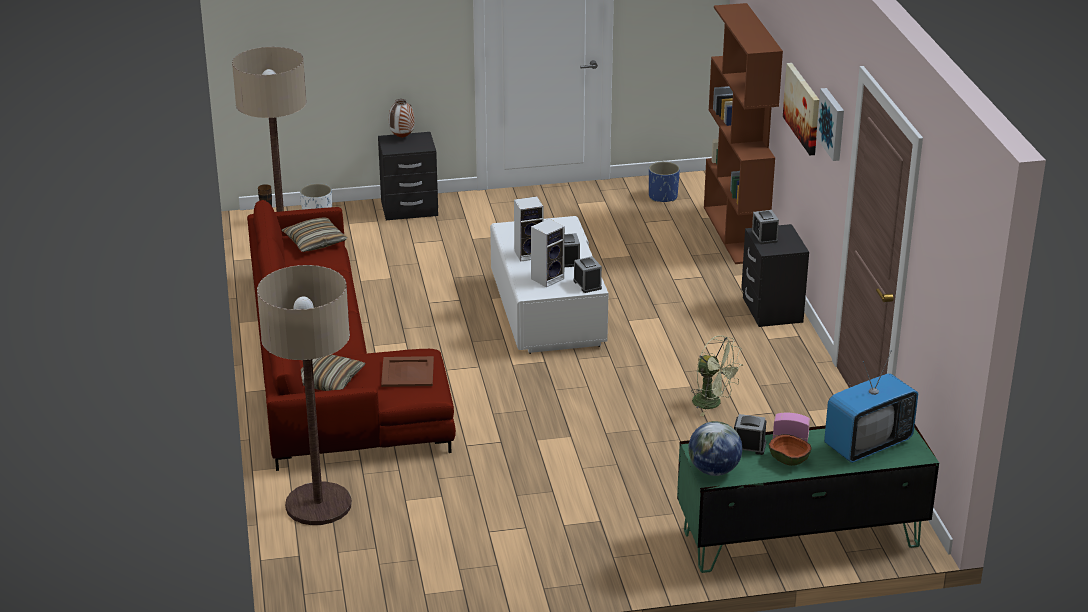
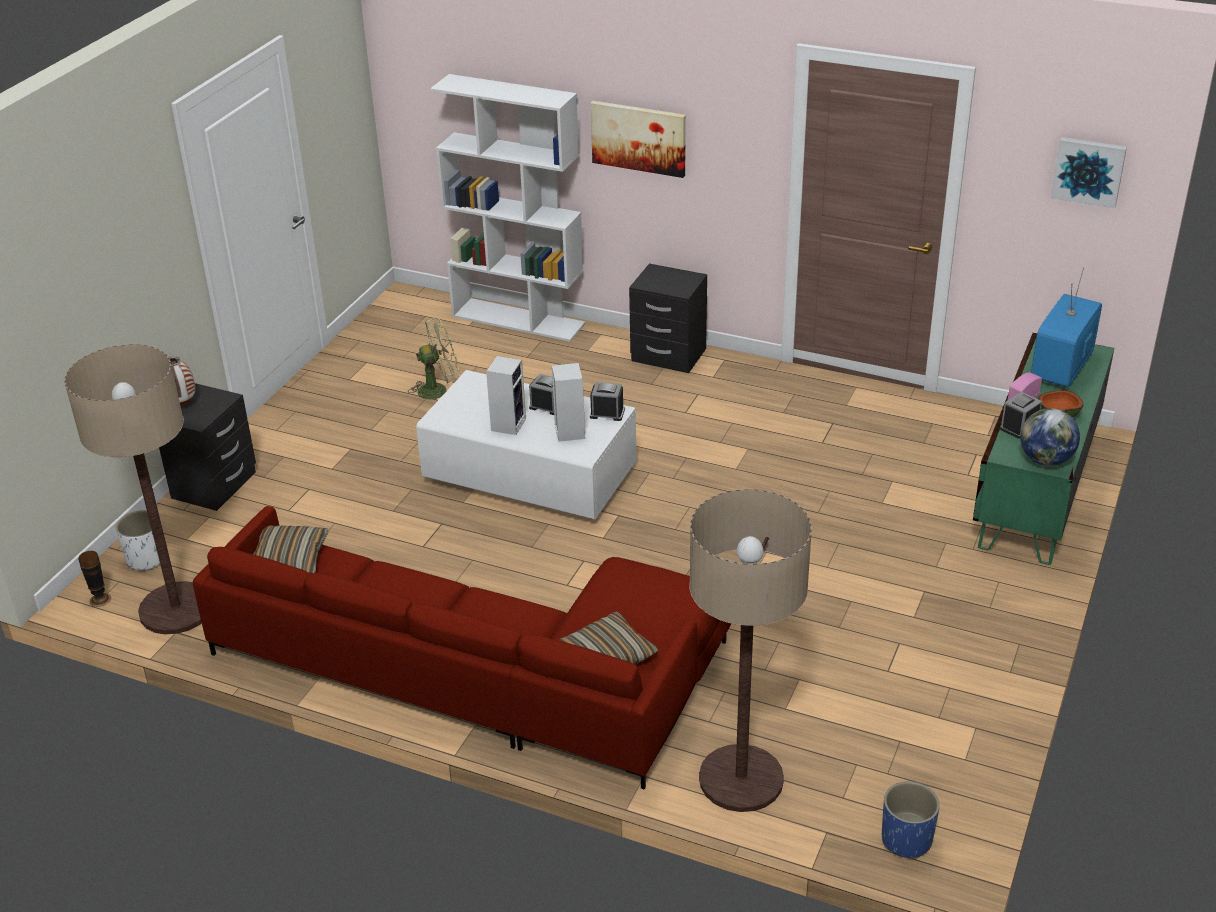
camera: 55 degrees left, 5 degrees up
brown tray [381,356,434,387] -> none
blue planter [649,161,680,202] -> blue planter moved to [882,781,940,859]
green fan [691,335,743,416] -> green fan moved to [408,318,460,400]
brown bookcase [704,3,783,264] -> white bookcase [430,74,585,342]
alarm clock [751,210,779,244] -> none
picture [816,88,844,161] -> picture moved to [1051,137,1127,208]
television [824,350,918,463] -> television turned 150 degrees counterclockwise [1031,268,1102,387]

